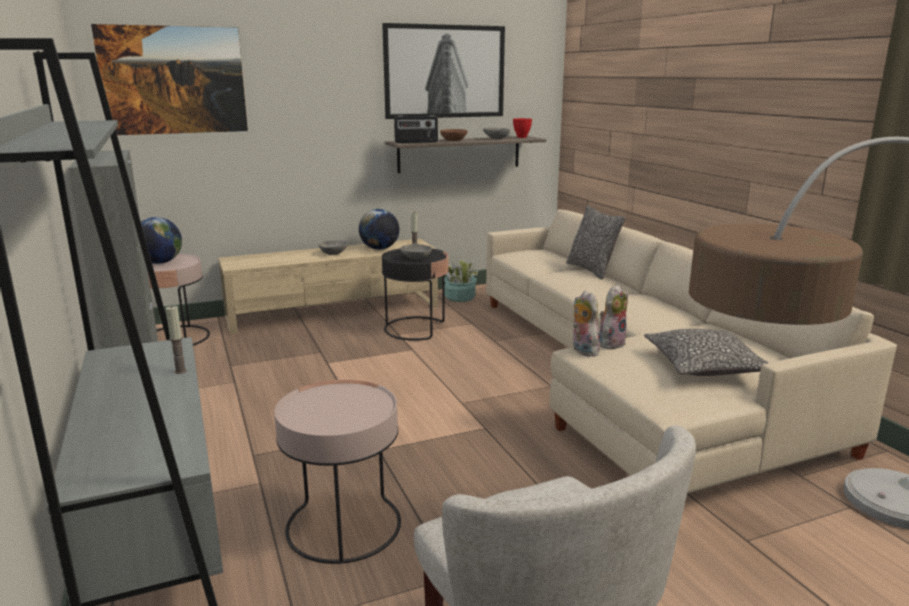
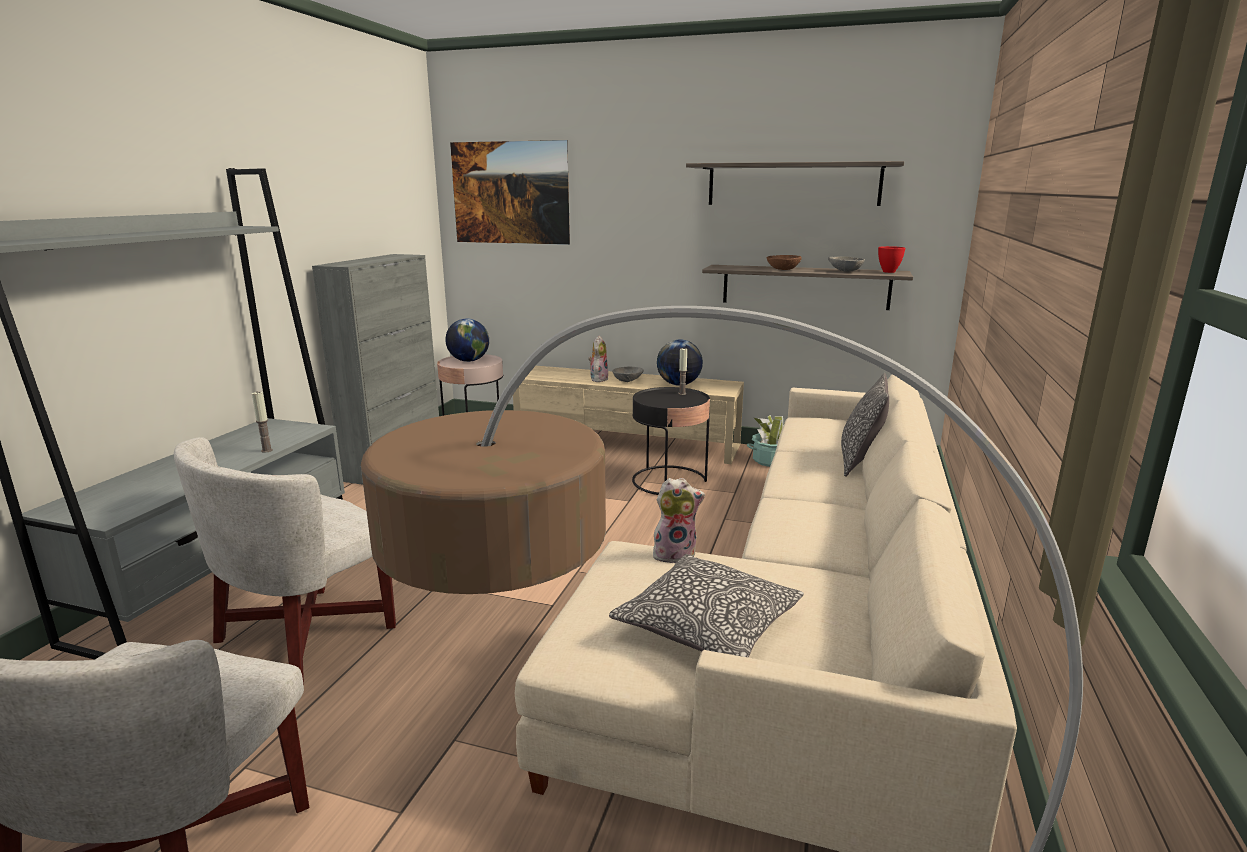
camera: 40 degrees right, 0 degrees up
pink side table [274,379,401,564] -> white armchair [174,437,396,685]
picture [382,23,505,119] -> shelf [686,161,904,206]
radio [394,114,438,143] -> none
grey bowl [400,244,432,260] -> none
plush toy [573,290,600,357] -> plush toy moved to [588,335,608,382]

